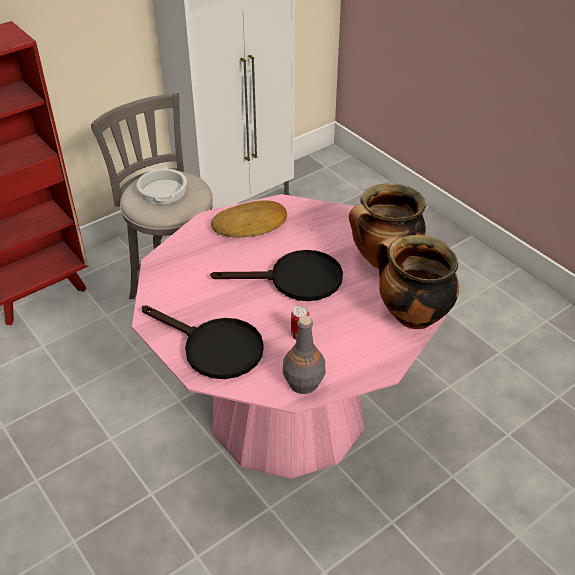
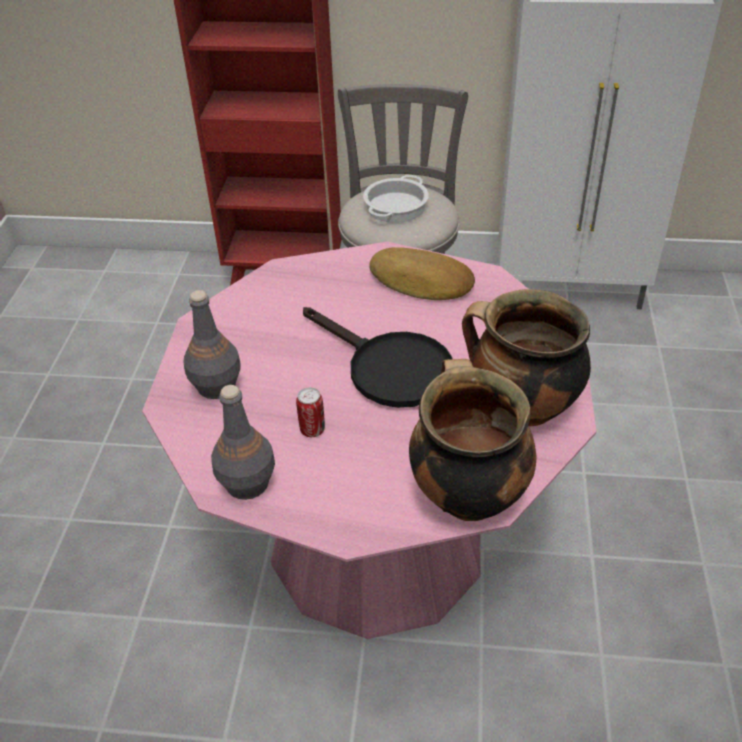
camera: 45 degrees right, 0 degrees up
black frying pan [142,306,264,379] -> grey bottle [183,290,241,399]

